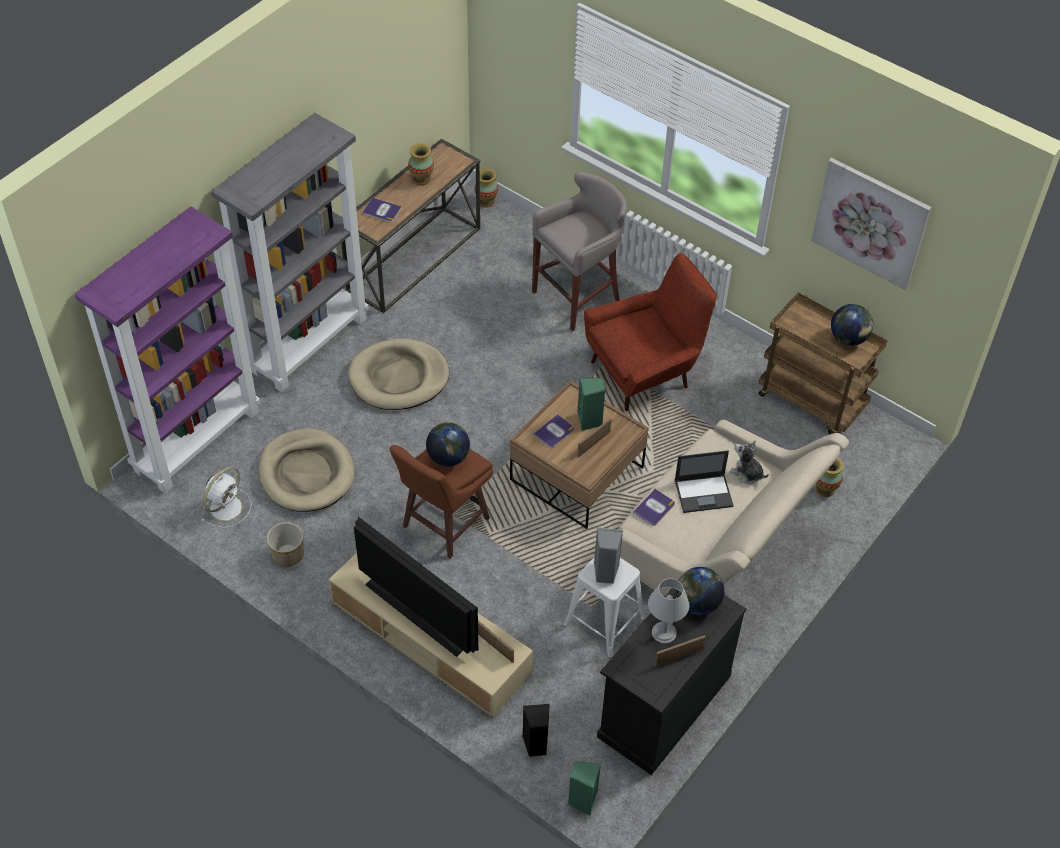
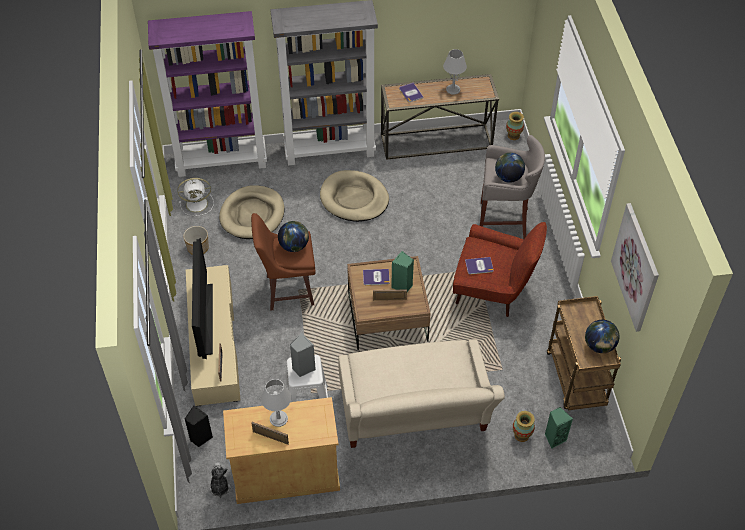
camera: 45 degrees right, 0 degrees up
vase [408,143,434,186] -> grey table lamp [443,49,467,95]
green speaker [568,761,601,816] -> green speaker moved to [545,407,573,449]
black cabinet [597,588,746,775] -> beige cabinet [223,397,340,504]
book [633,489,675,526] -> book moved to [465,257,493,275]
laptop [675,450,734,513] -> none
globe [676,567,724,615] -> globe moved to [495,152,525,183]
plush toy [730,440,769,484] -> plush toy moved to [209,462,231,498]

